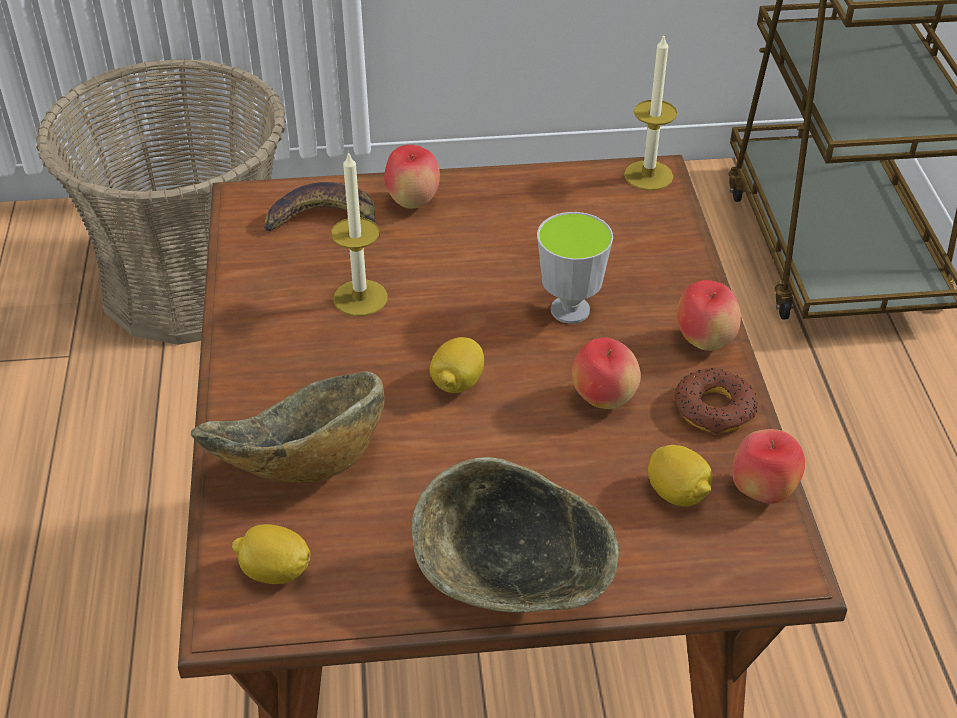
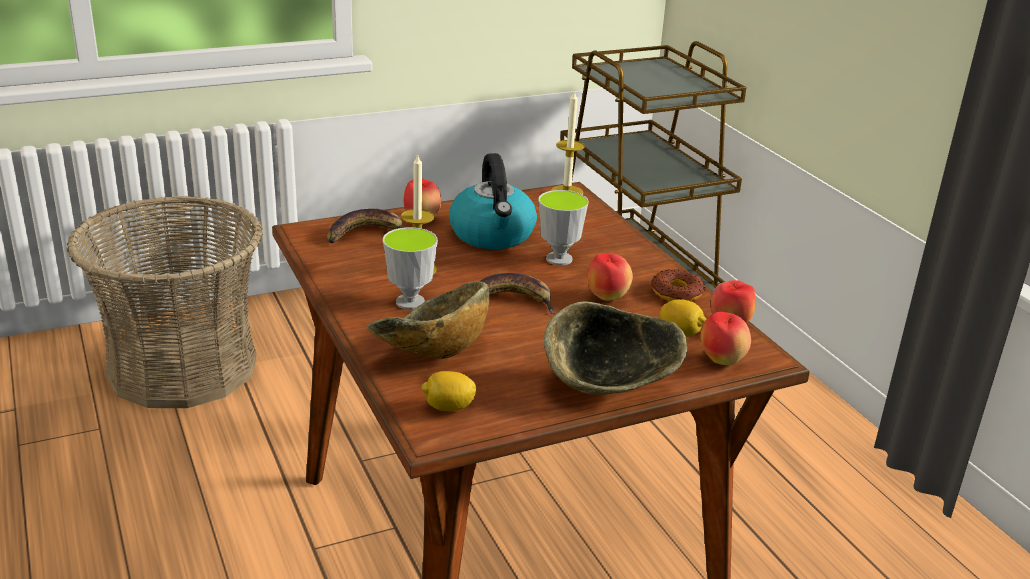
camera: 20 degrees left, 15 degrees down
lemon [430,337,484,393] -> banana [478,273,555,314]
apple [677,280,741,351] -> apple moved to [700,312,751,365]
none -> cup [383,227,438,310]
none -> kettle [449,153,537,249]

